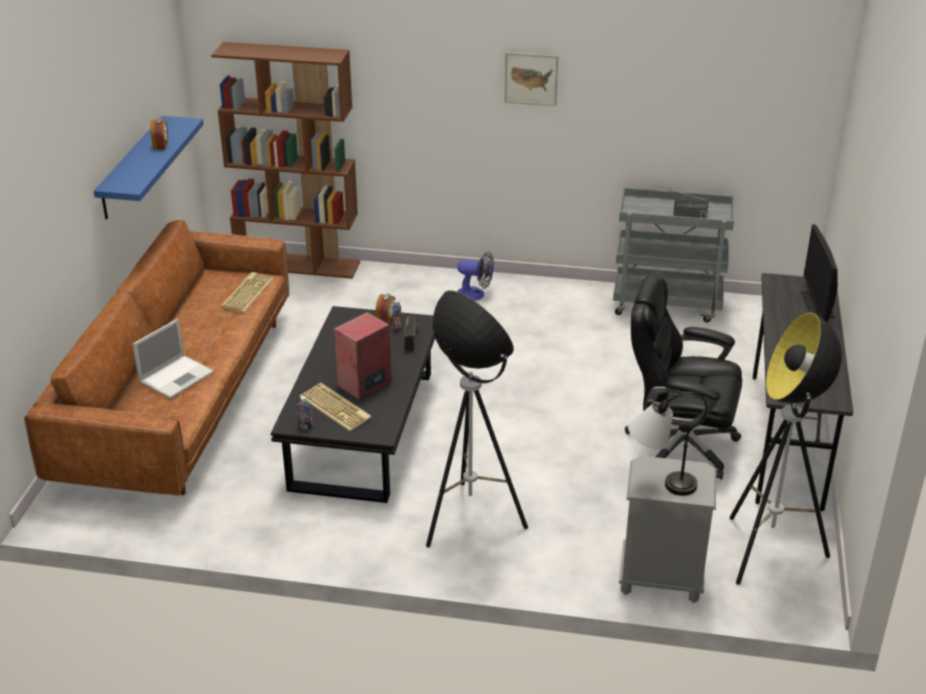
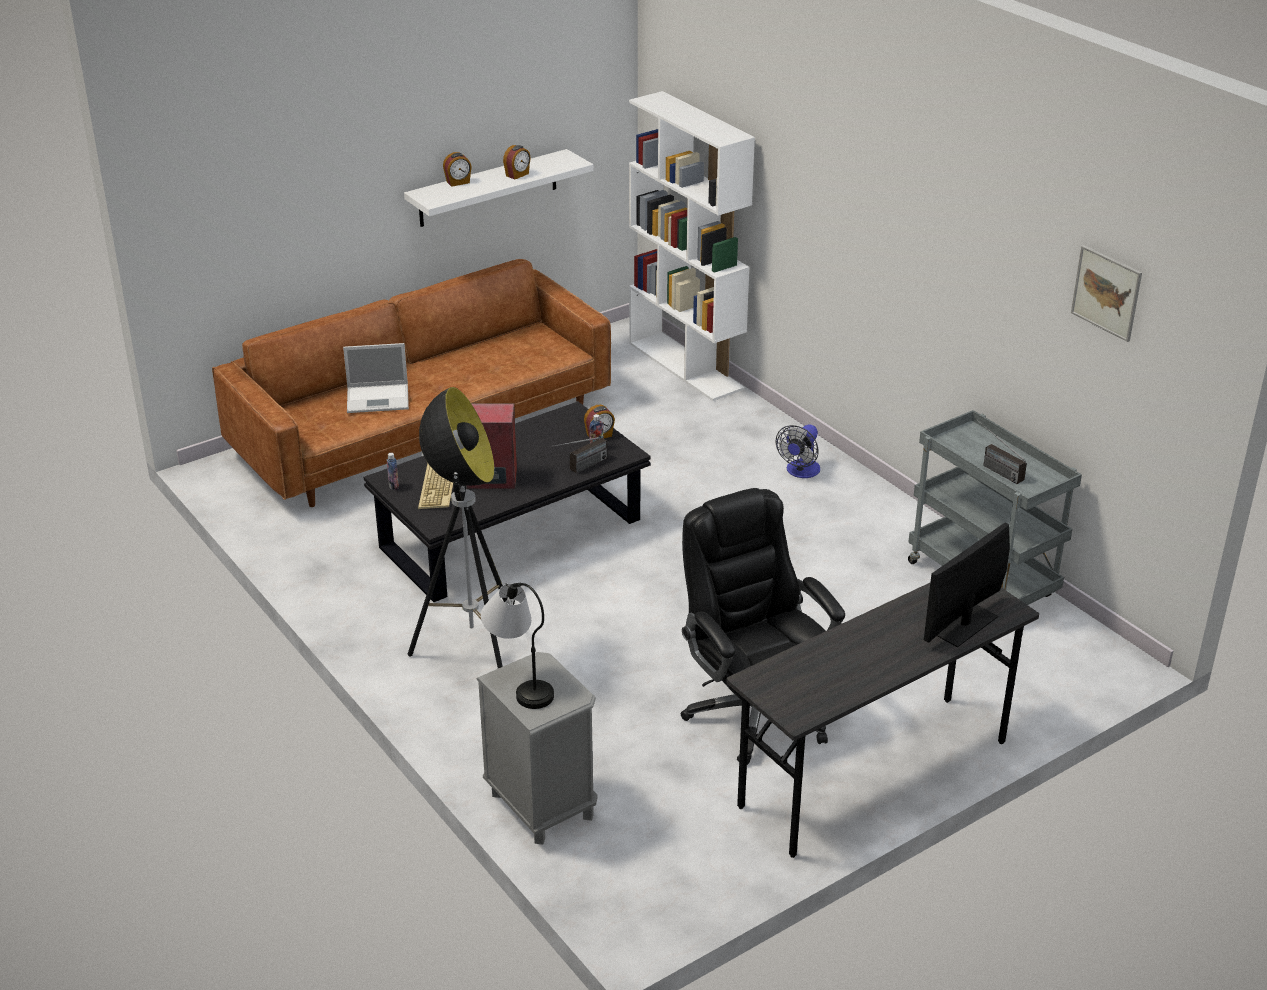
camera: 45 degrees right, 0 degrees up
blue shelf [94,116,204,219] -> white shelf [404,149,594,227]
brown bookcase [211,42,360,279] -> white bookcase [629,91,755,401]
keyboard [221,272,274,313] -> none
fan [457,252,494,301] -> fan turned 60 degrees clockwise [776,424,820,478]
picture [505,52,558,106] -> picture moved to [1071,245,1142,342]
floor lamp [729,312,842,585] -> none
none -> alarm clock [443,152,472,187]

